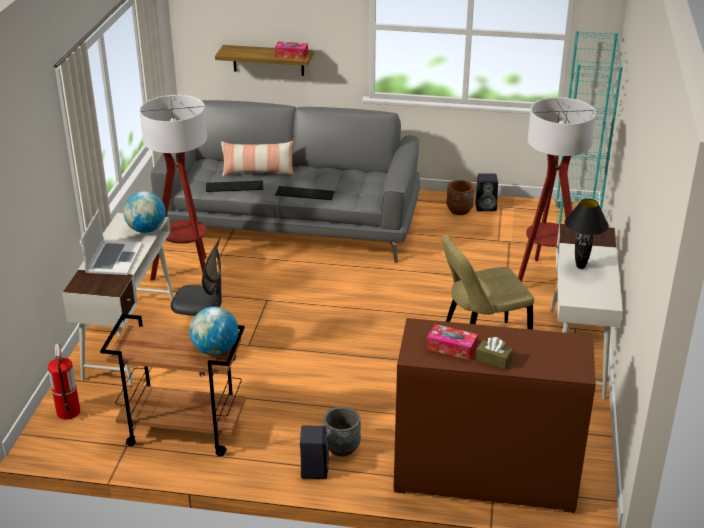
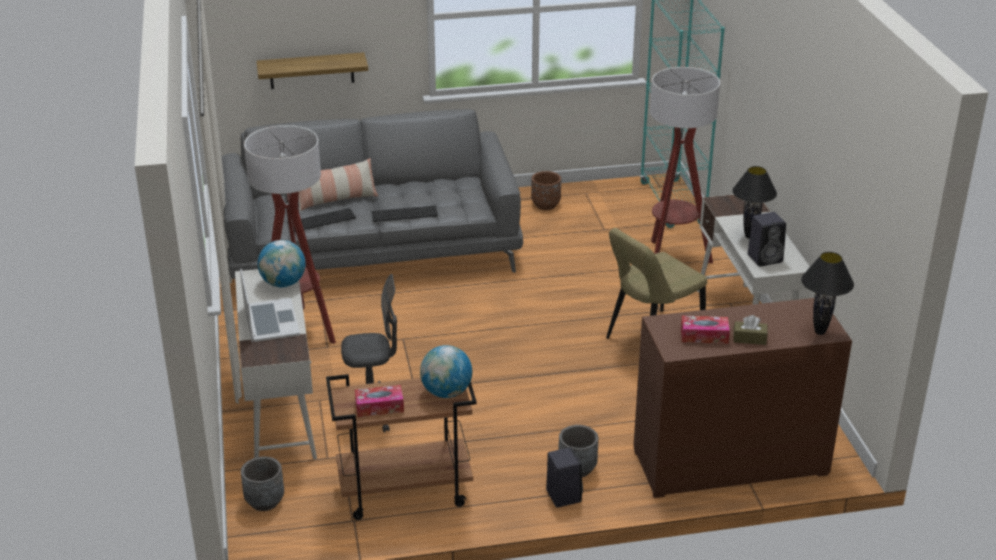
camera: 20 degrees left, 0 degrees up
fire extinguisher [48,344,80,419] -> grey planter [241,457,284,511]
tissue box [275,41,308,59] -> tissue box moved to [355,385,404,417]
black speaker [475,173,498,211] -> black speaker moved to [748,212,786,267]
none -> black table lamp [801,252,854,335]

